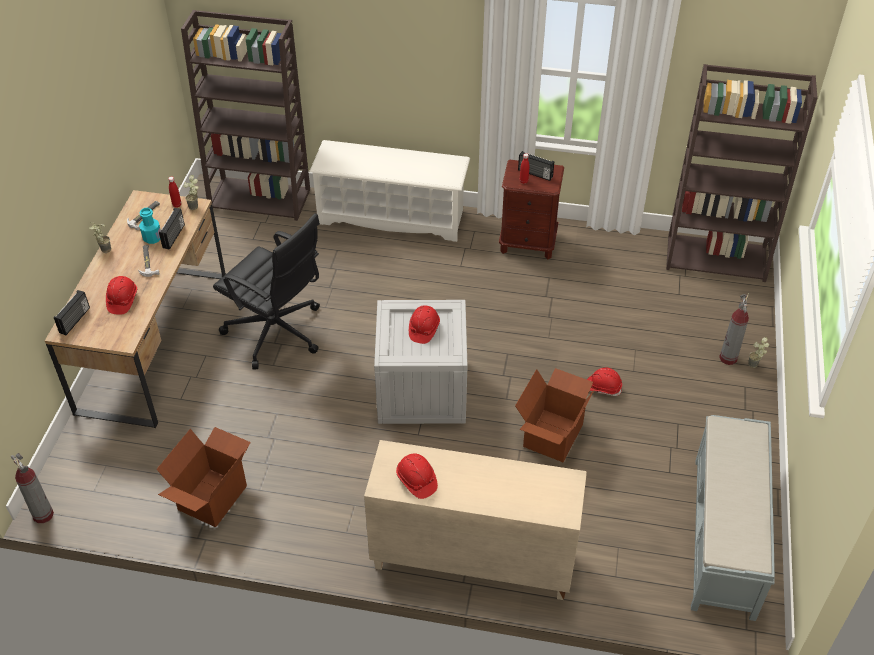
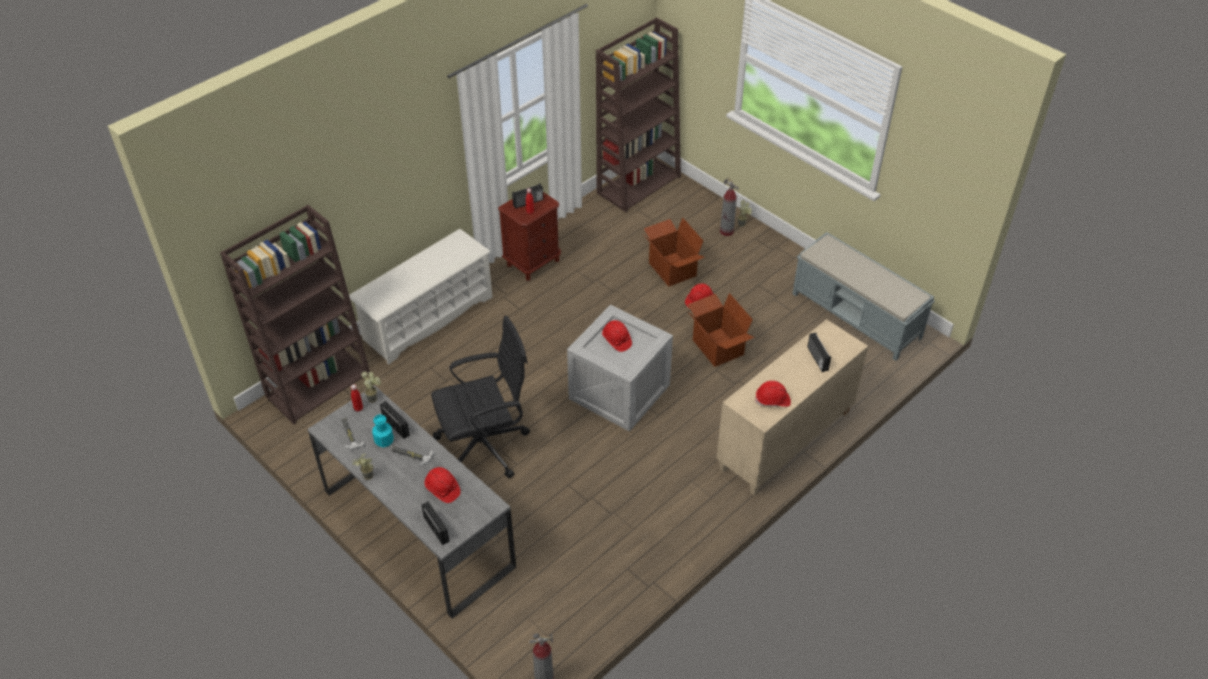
camera: 55 degrees left, 0 degrees up
brown desk [45,190,226,428] -> grey desk [307,385,516,619]
cardboard box [156,427,251,527] -> cardboard box moved to [642,217,705,287]
none -> radio [807,333,831,372]

